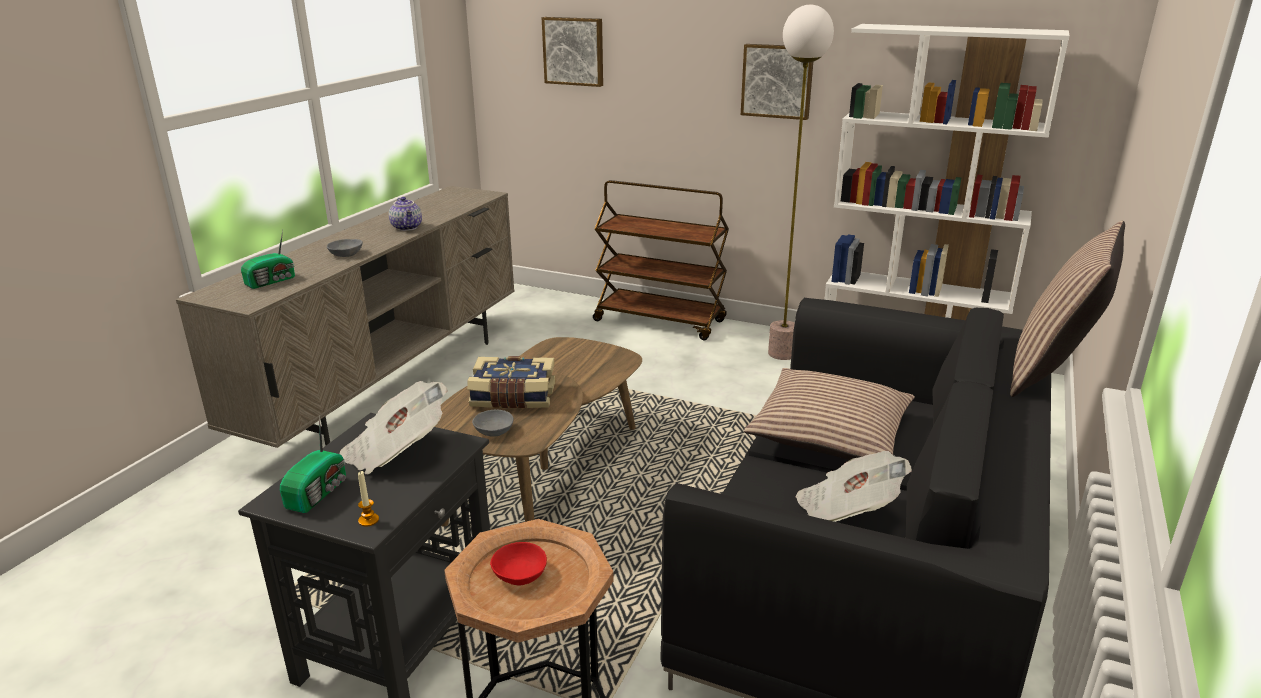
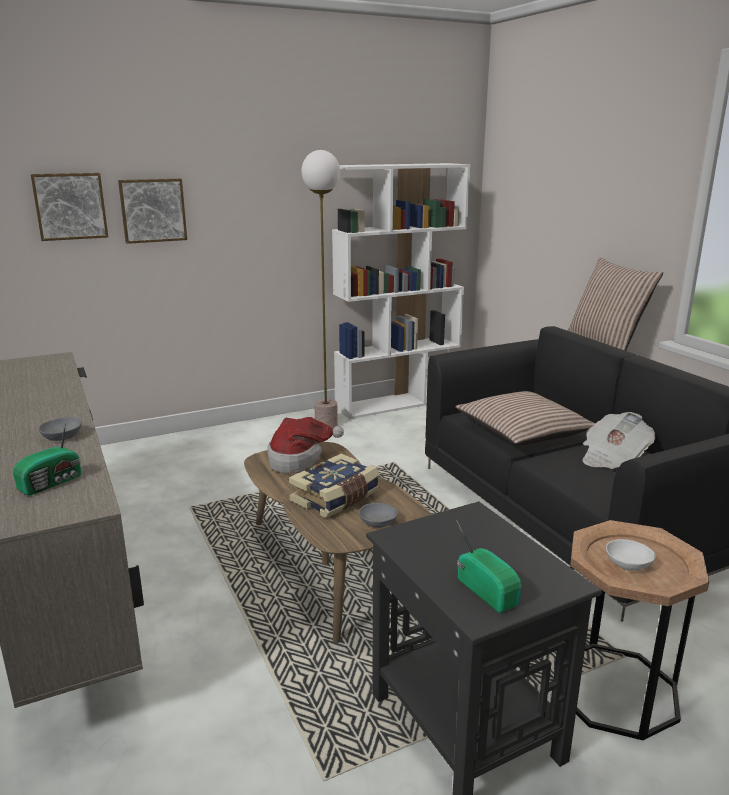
camera: 50 degrees left, 5 degrees down
radio [241,230,295,289] -> radio turned 45 degrees clockwise [13,417,81,496]
newspaper [339,381,448,474] -> none
candle [358,471,379,527] -> none
teapot [389,197,422,231] -> none
red bowl [490,542,547,585] -> white bowl [606,539,656,571]
brown cart [593,180,729,340] -> none
picture [741,44,813,120] -> picture moved to [118,179,187,244]
none -> hat [268,417,344,473]

